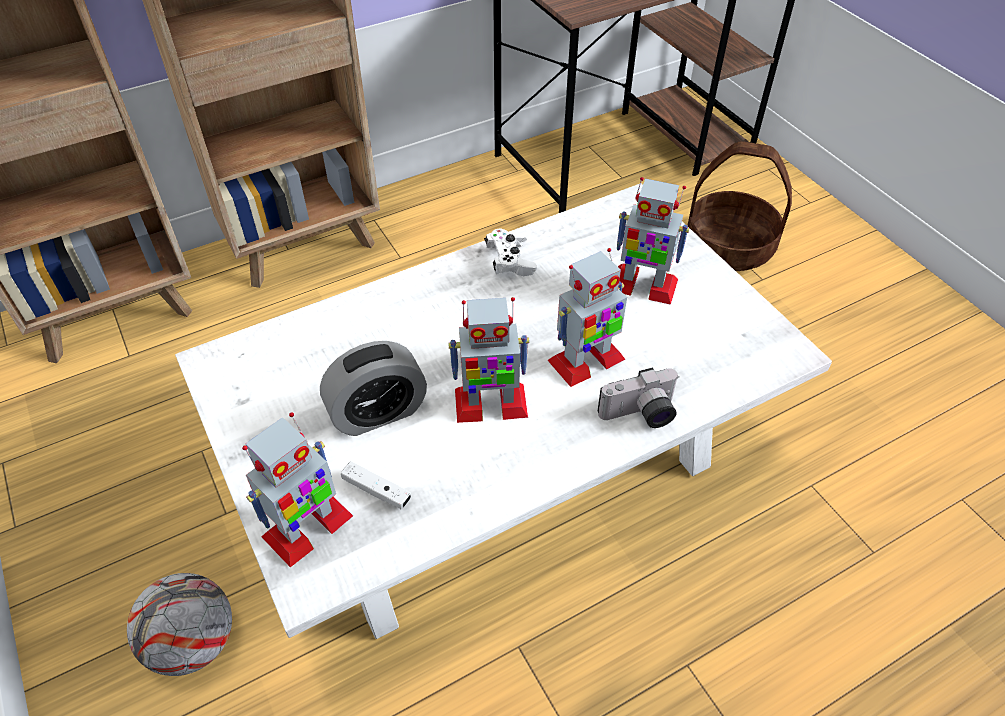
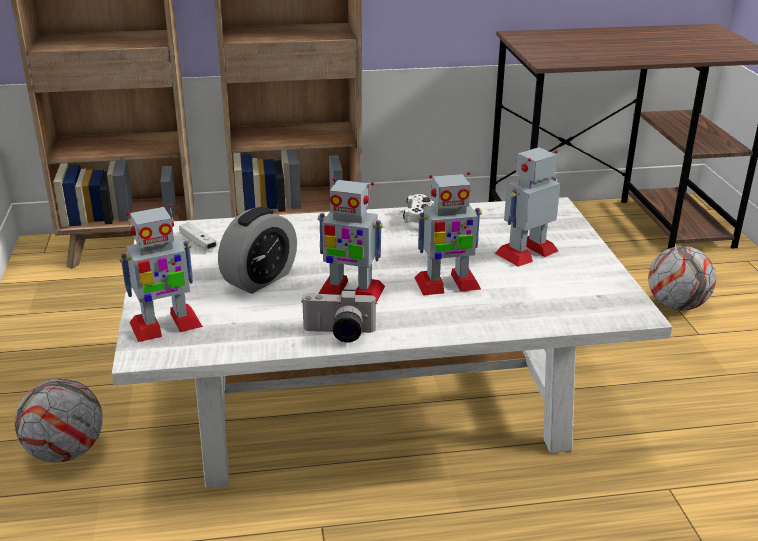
camera: 20 degrees right, 20 degrees down
alarm clock [320,341,427,436] -> alarm clock turned 45 degrees counterclockwise [218,207,297,294]
white game controller [341,461,411,509] -> white game controller moved to [179,222,217,250]
camera [598,367,679,428] -> camera moved to [301,290,377,343]
toy robot [617,177,689,305] -> toy robot turned 105 degrees clockwise [495,147,561,267]
basket [688,141,792,271] -> football [648,246,716,310]

